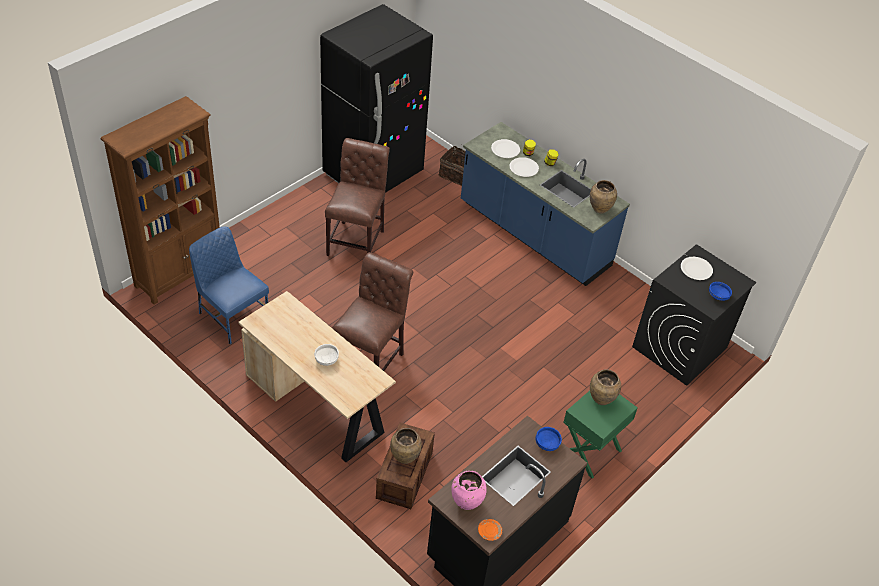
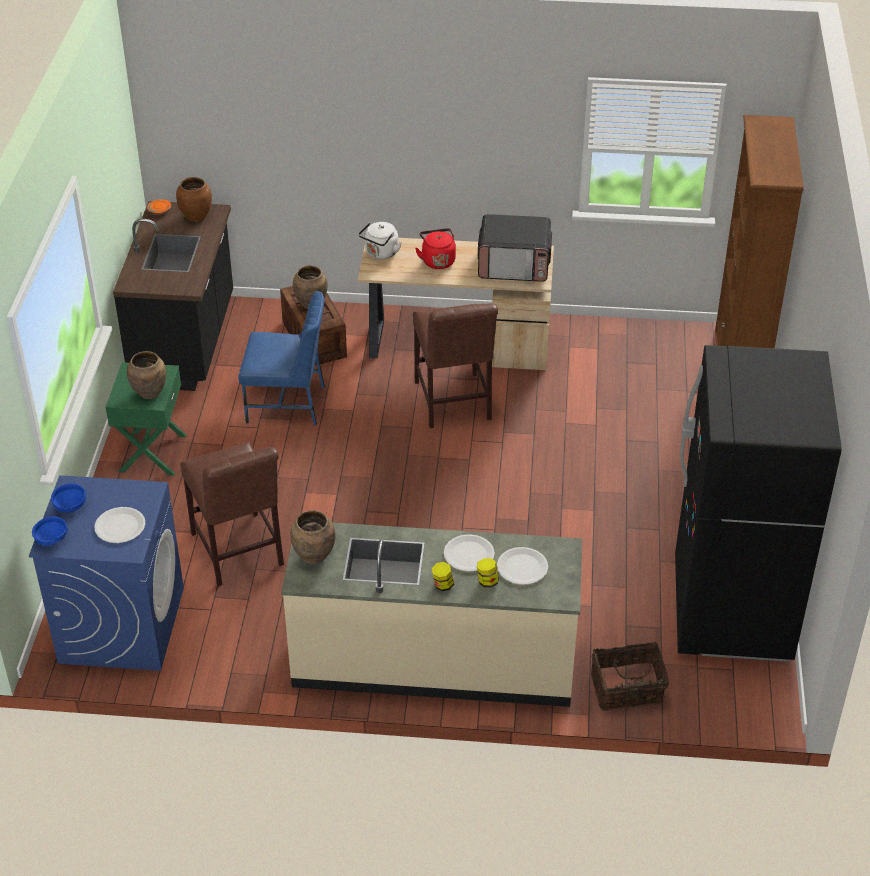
camera: 145 degrees right, 5 degrees down
blue chair [189,226,269,344] -> blue chair moved to [239,291,325,425]
white bowl [314,344,339,366] -> red kettle [415,228,456,269]
brown chair [325,138,390,256] -> brown chair moved to [180,442,284,586]
pink vase [451,470,487,510] -> brown vase [176,177,212,222]
blue counter [461,122,630,286] -> beige counter [281,523,582,707]
blue bowl [536,427,562,451] -> blue bowl moved to [32,516,68,546]
black washing machine [632,244,757,386] -> blue washing machine [29,475,184,671]
none -> white kettle [359,222,402,259]
none -> microwave [478,214,552,282]

